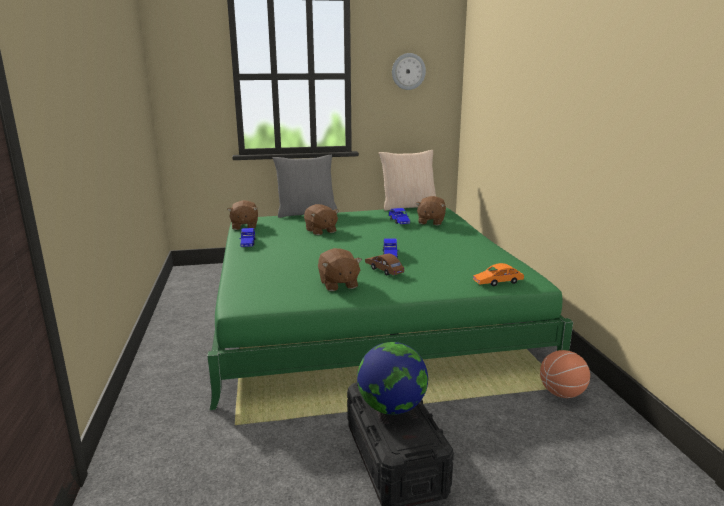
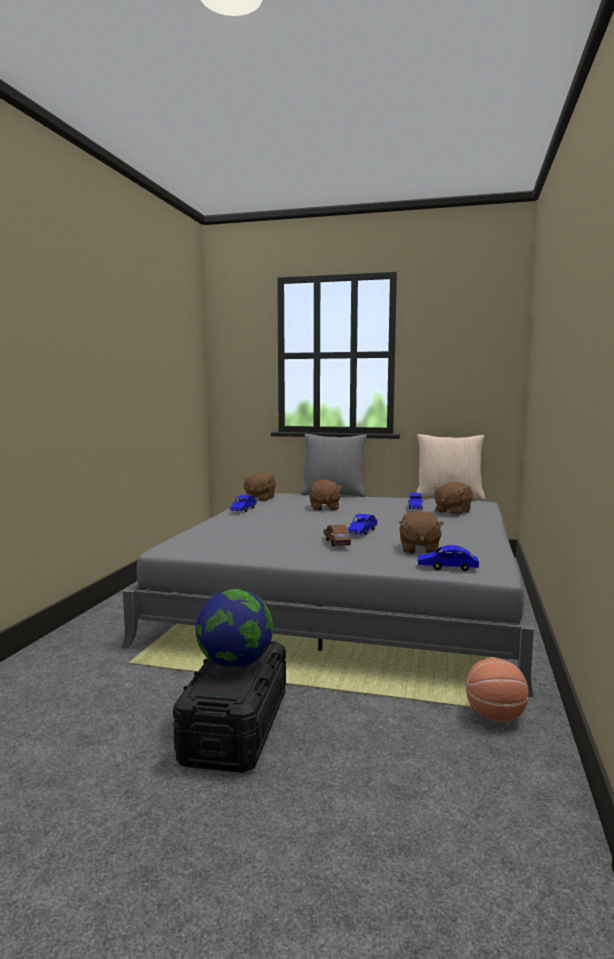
camera: 25 degrees right, 10 degrees down
green bed [207,207,573,410] -> grey bed [121,493,534,698]
brown plush toy [318,248,362,291] -> brown plush toy moved to [399,511,444,554]
wall clock [392,53,426,90] -> none
orange toy car [473,263,524,286] -> blue toy car [418,545,479,571]

